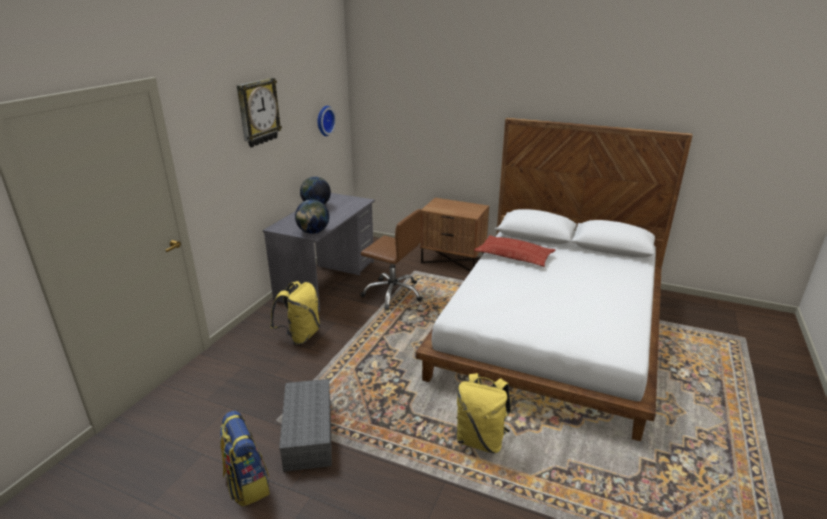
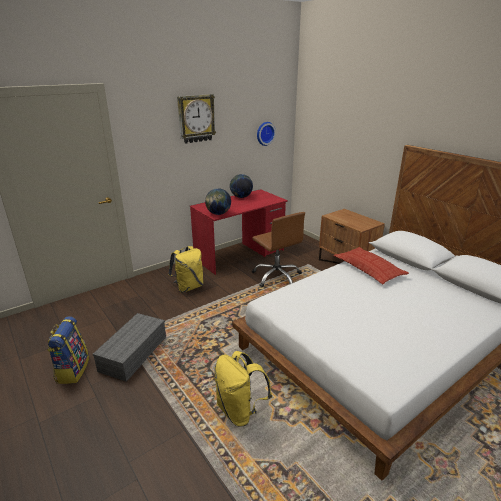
camera: 30 degrees right, 0 degrees up
grey desk [263,193,375,312] -> red desk [190,189,288,275]

